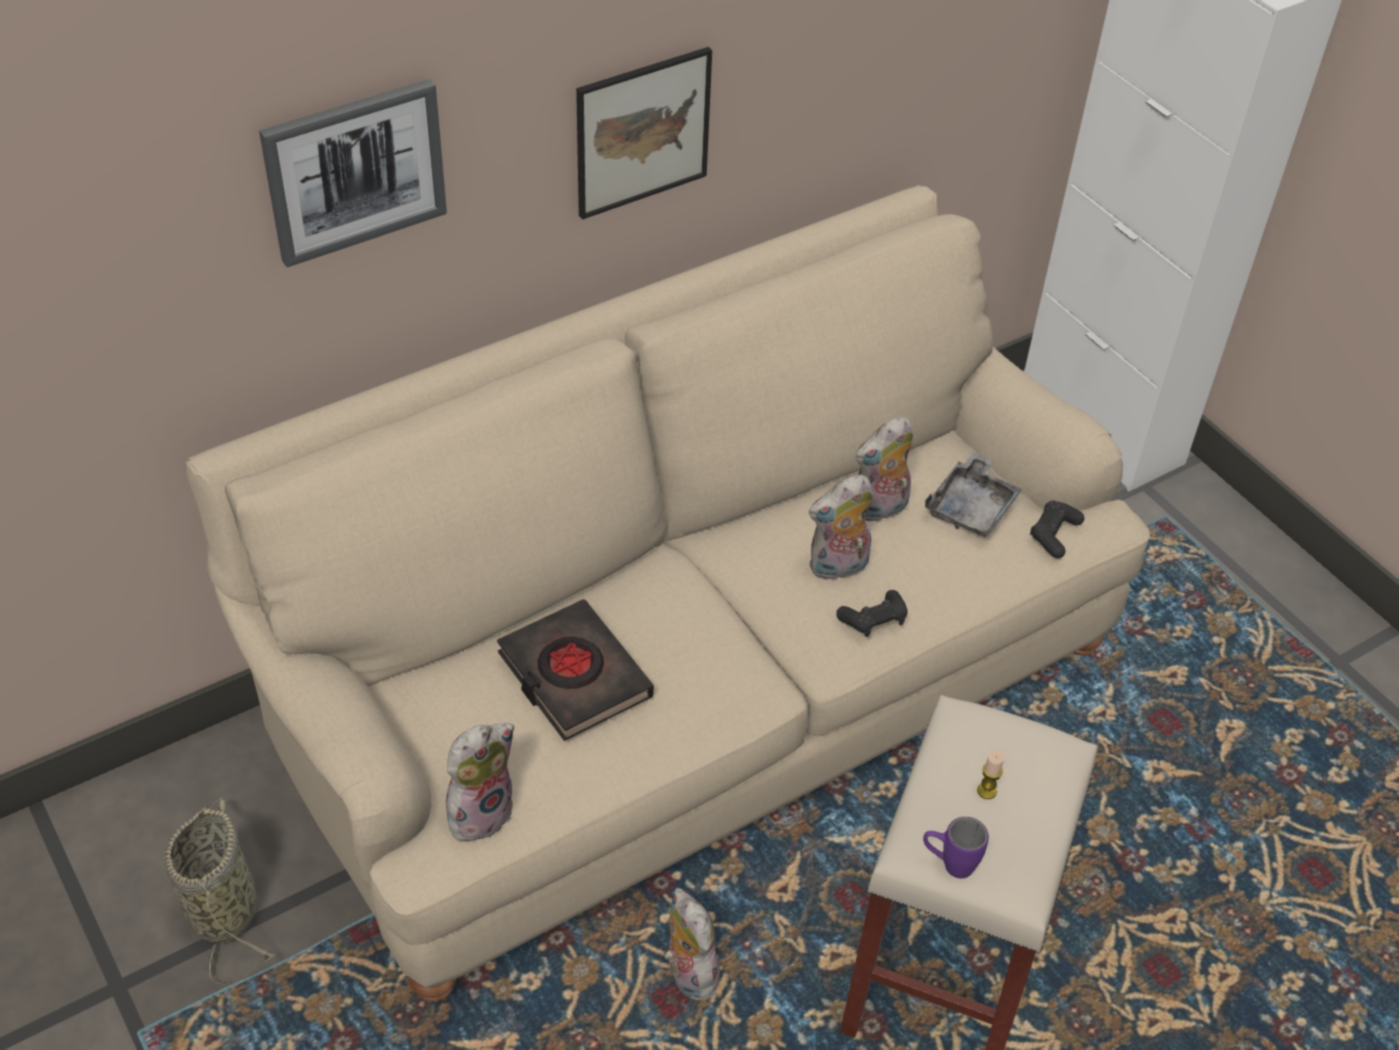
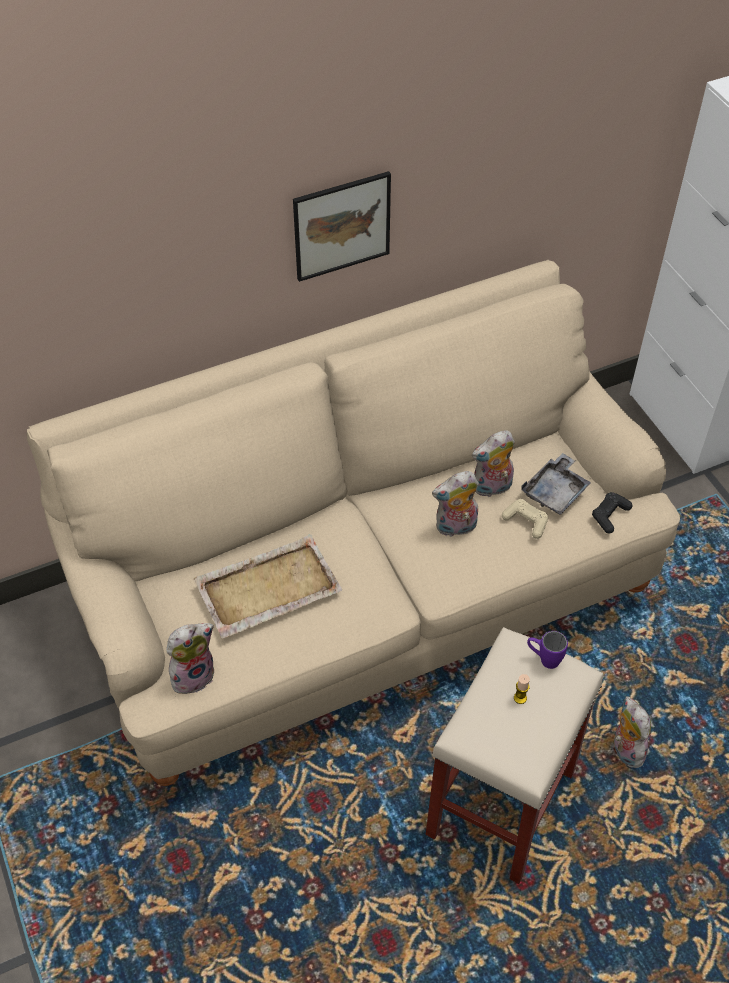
camera: 10 degrees right, 5 degrees up
basket [164,797,276,985] -> none
picture [259,79,447,267] -> none
black book [497,599,654,741] -> beige tray [194,534,342,639]
plush toy [664,888,720,1000] -> plush toy moved to [614,696,651,768]
black game controller [836,590,907,637] -> none
purple mug [923,817,989,879] -> purple mug moved to [527,631,568,669]
none -> beige game controller [502,499,548,539]

